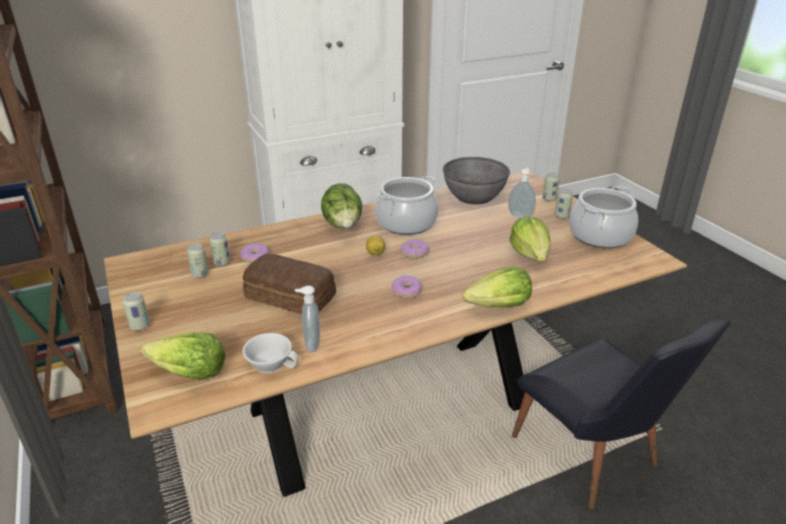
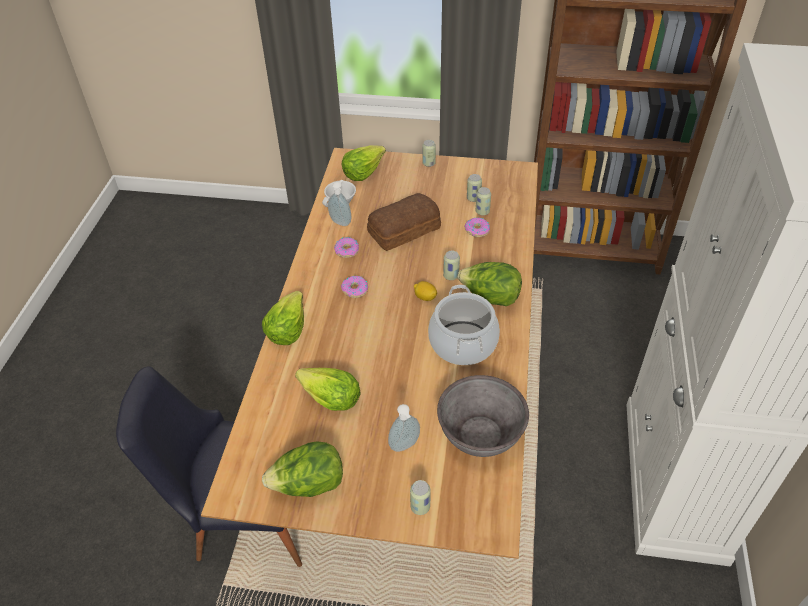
camera: 125 degrees right, 15 degrees up
donut [401,239,429,258] -> donut moved to [334,237,359,258]
can [555,189,573,219] -> can moved to [443,251,460,280]
cooking pot [569,186,638,248] -> lettuce [262,441,343,497]

